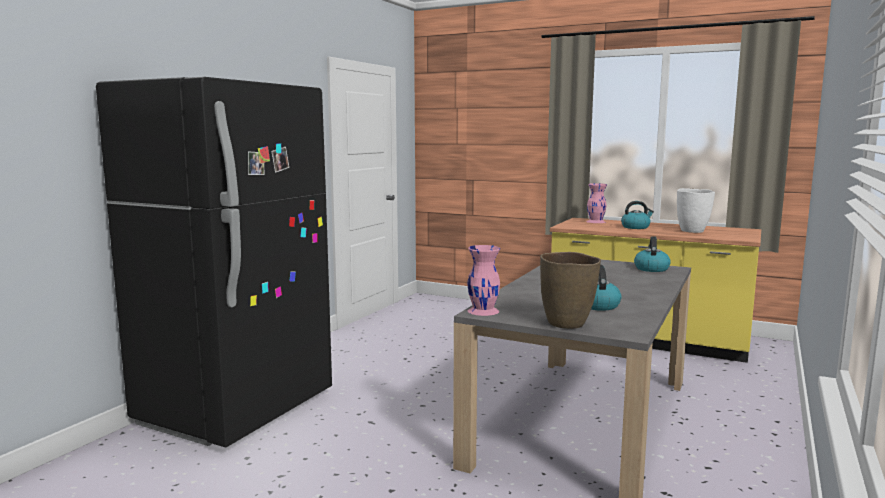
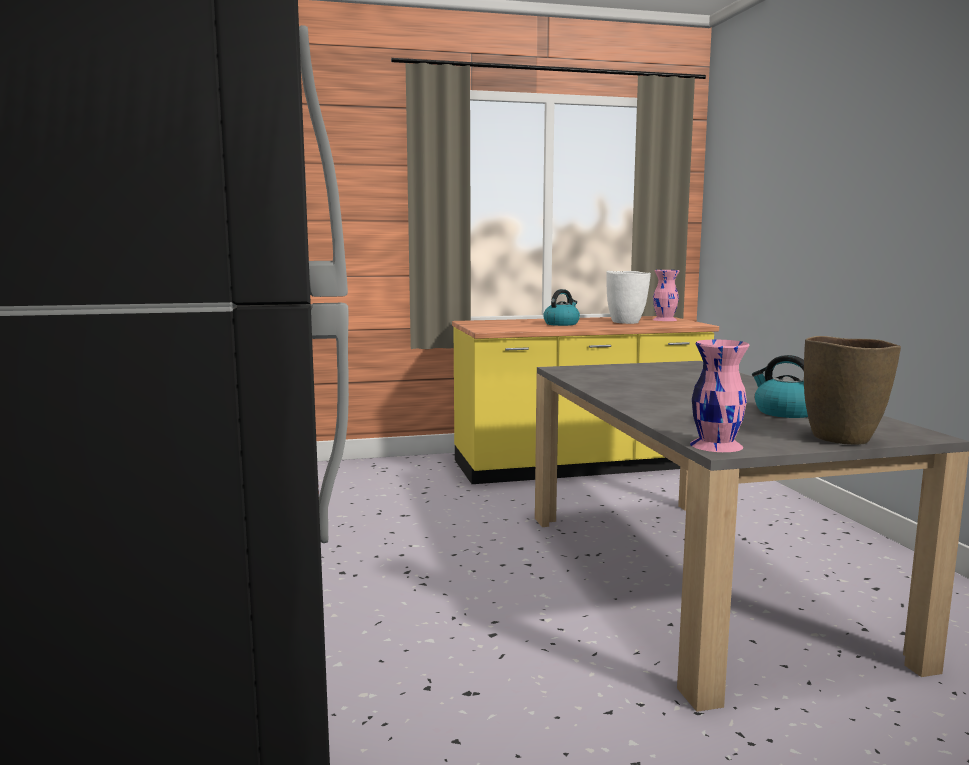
camera: 40 degrees left, 0 degrees up
pink vase [587,183,607,223] -> pink vase moved to [653,270,679,321]
kettle [634,236,671,272] -> none

